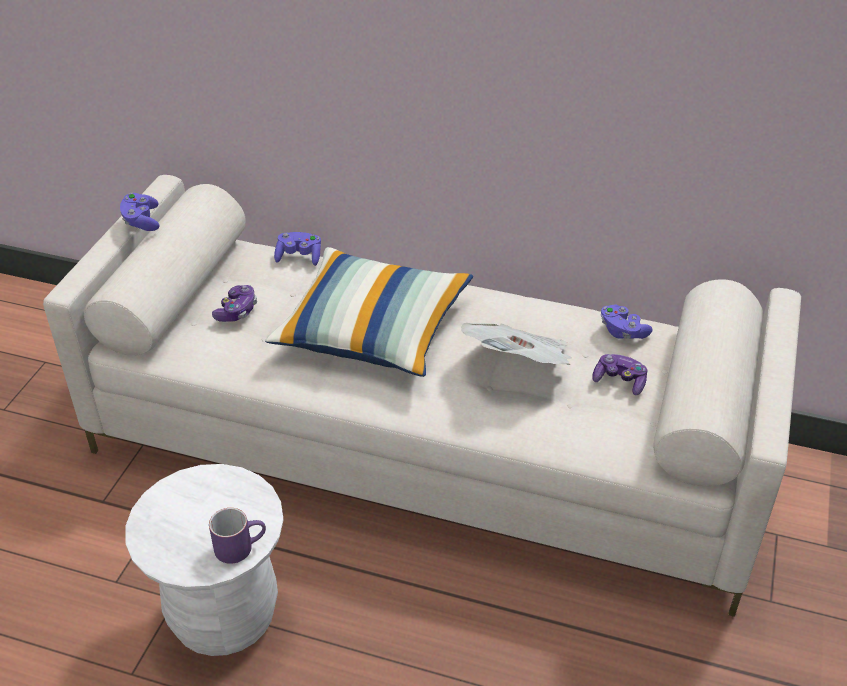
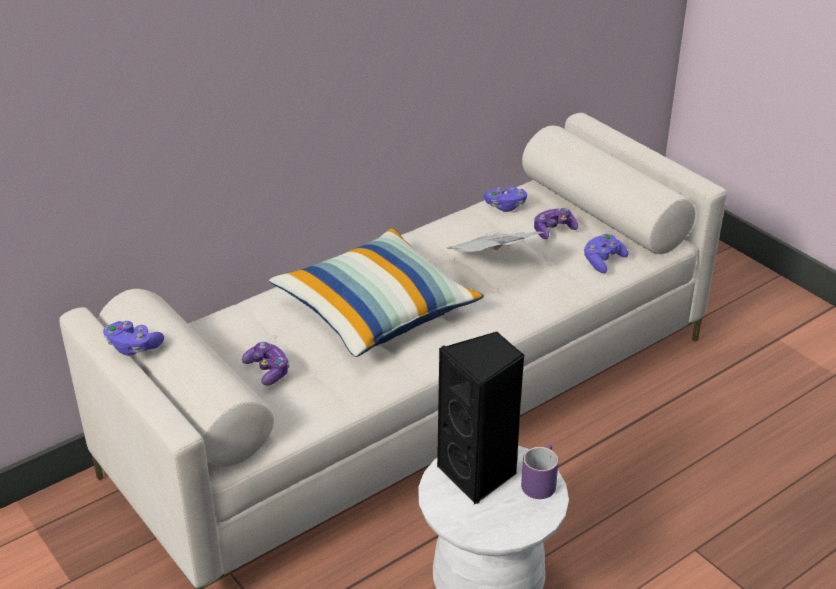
camera: 55 degrees left, 5 degrees down
purple game controller [274,232,321,266] -> purple game controller moved to [584,234,629,273]
none -> black speaker [437,331,525,504]

